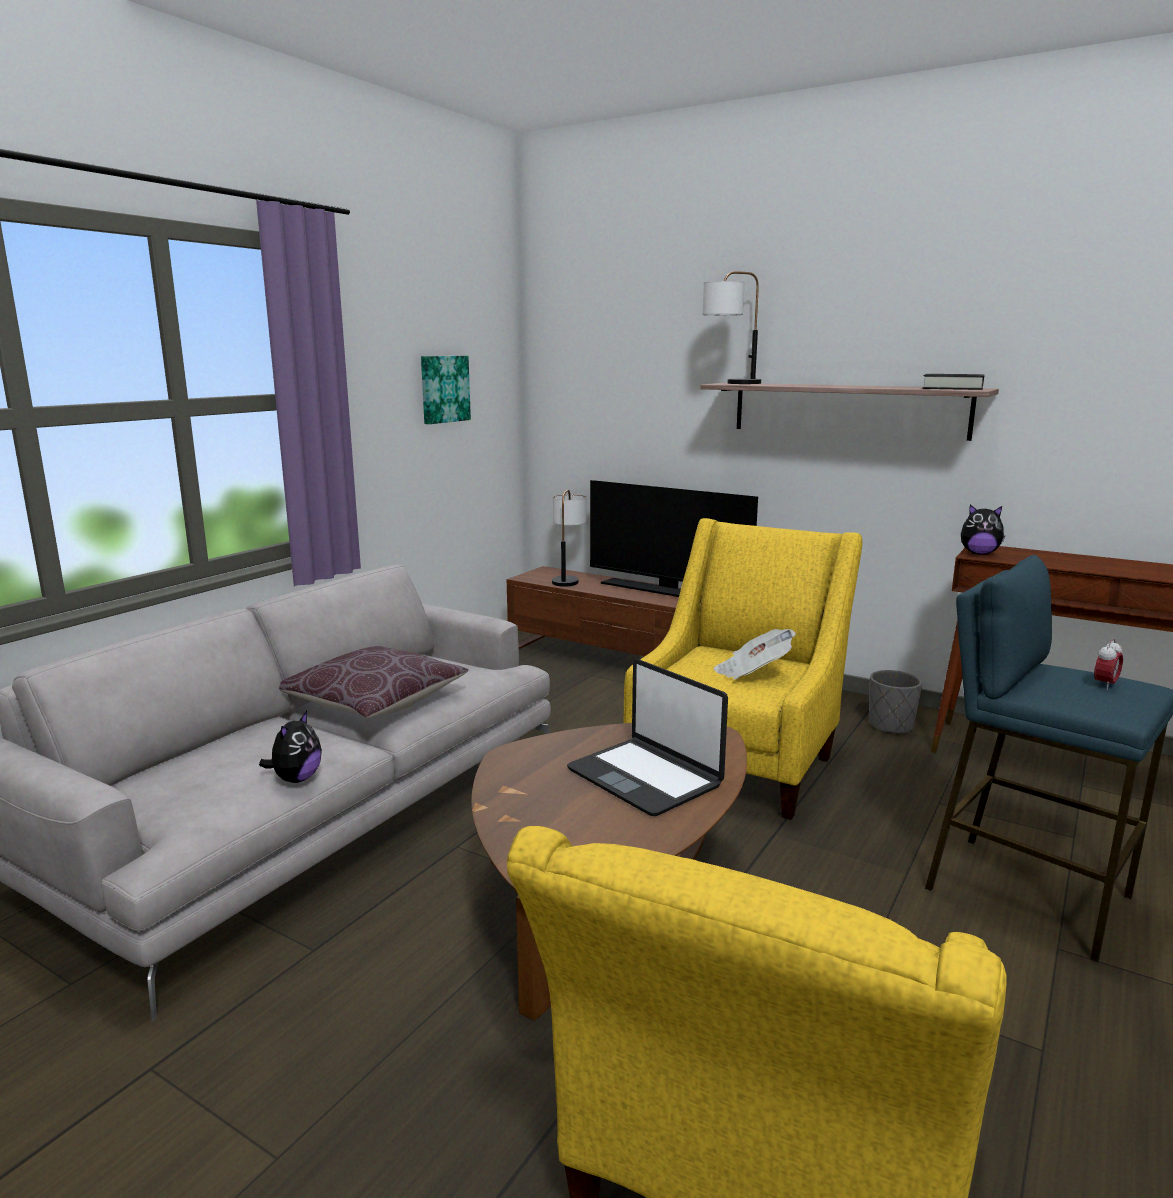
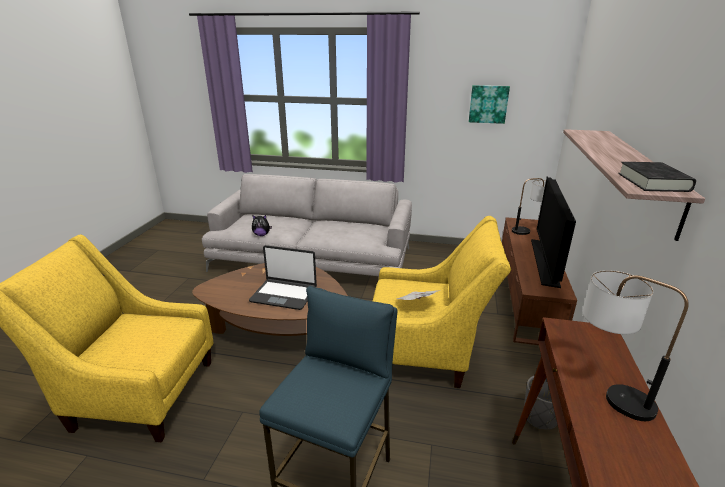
camera: 70 degrees right, 10 degrees up
brown pillow [279,646,469,718] -> none
laptop [567,659,728,816] -> laptop turned 105 degrees counterclockwise [249,245,317,310]
table lamp [702,271,761,384] -> table lamp moved to [582,270,689,421]
plush toy [961,504,1005,555] -> none
alarm clock [1094,639,1123,690] -> none

